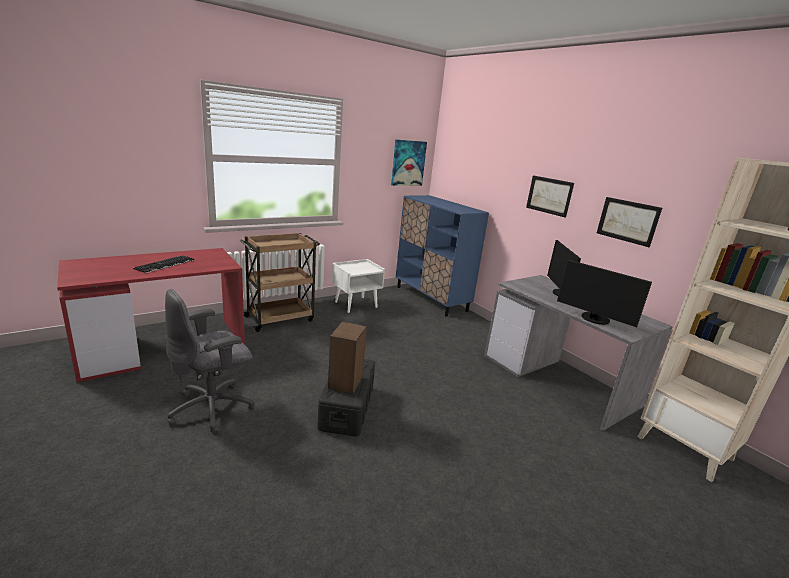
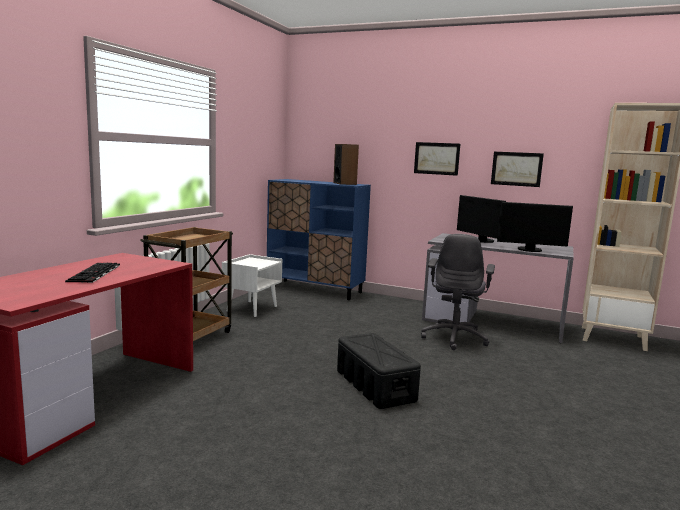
camera: 30 degrees left, 10 degrees down
grey office chair [165,289,255,435] -> grey office chair moved to [421,234,495,350]
speaker [328,322,367,394] -> speaker moved to [333,144,359,185]
picture [391,139,427,186] -> none

